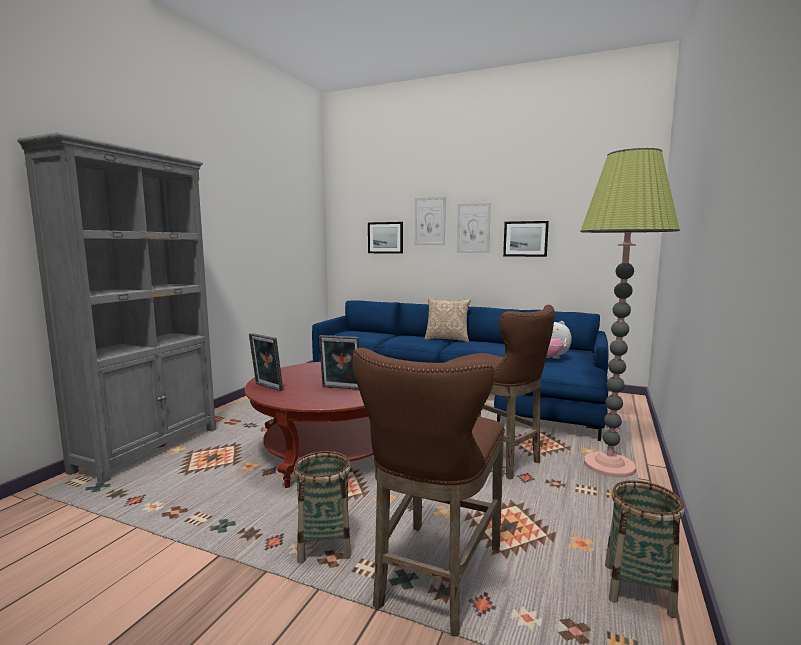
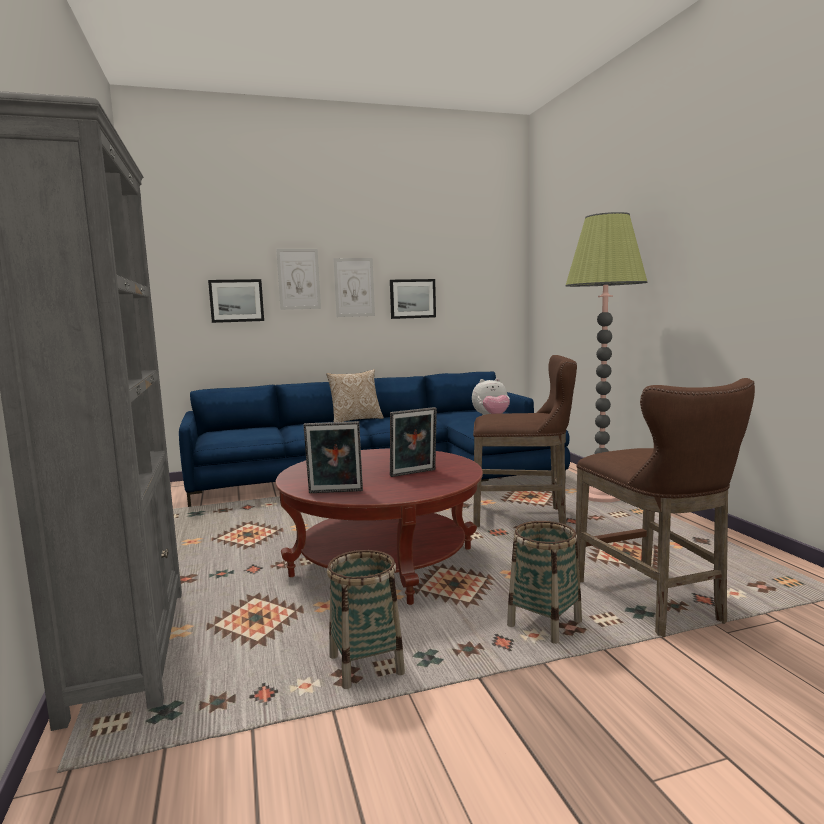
camera: 40 degrees left, 0 degrees up
basket [605,480,685,618] -> basket moved to [327,550,405,689]

